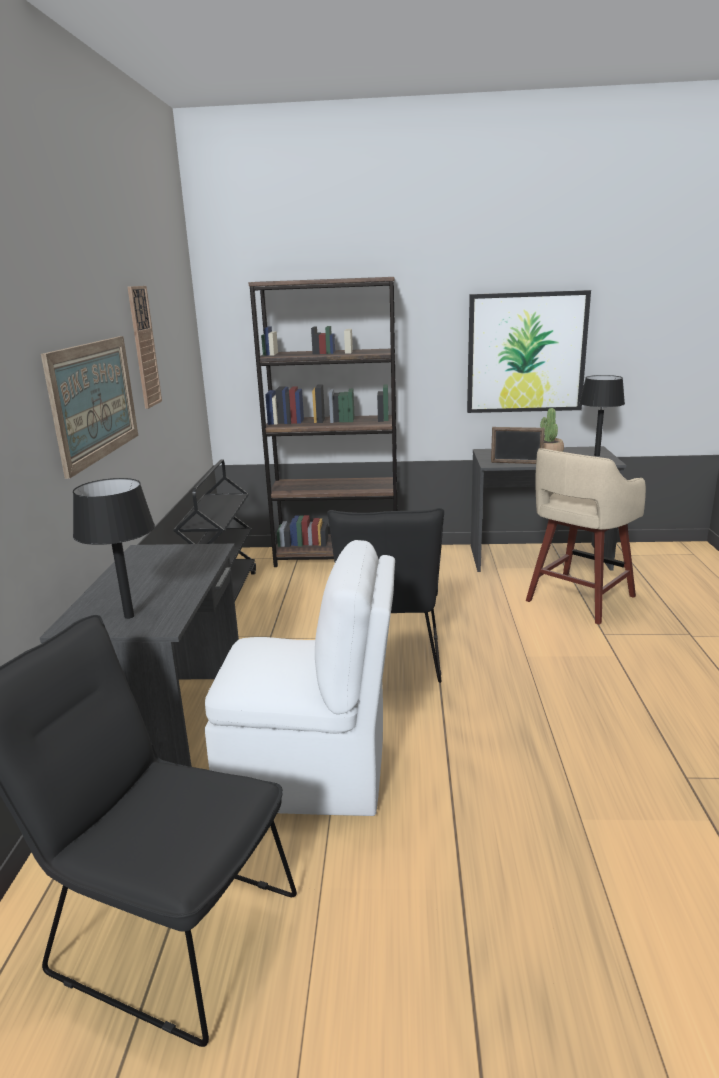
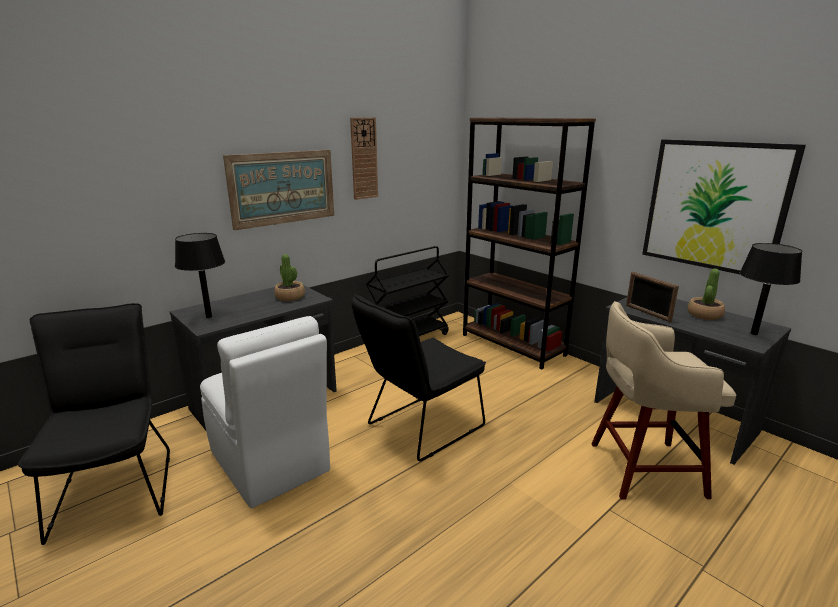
camera: 45 degrees right, 0 degrees up
none -> potted plant [274,254,305,301]

